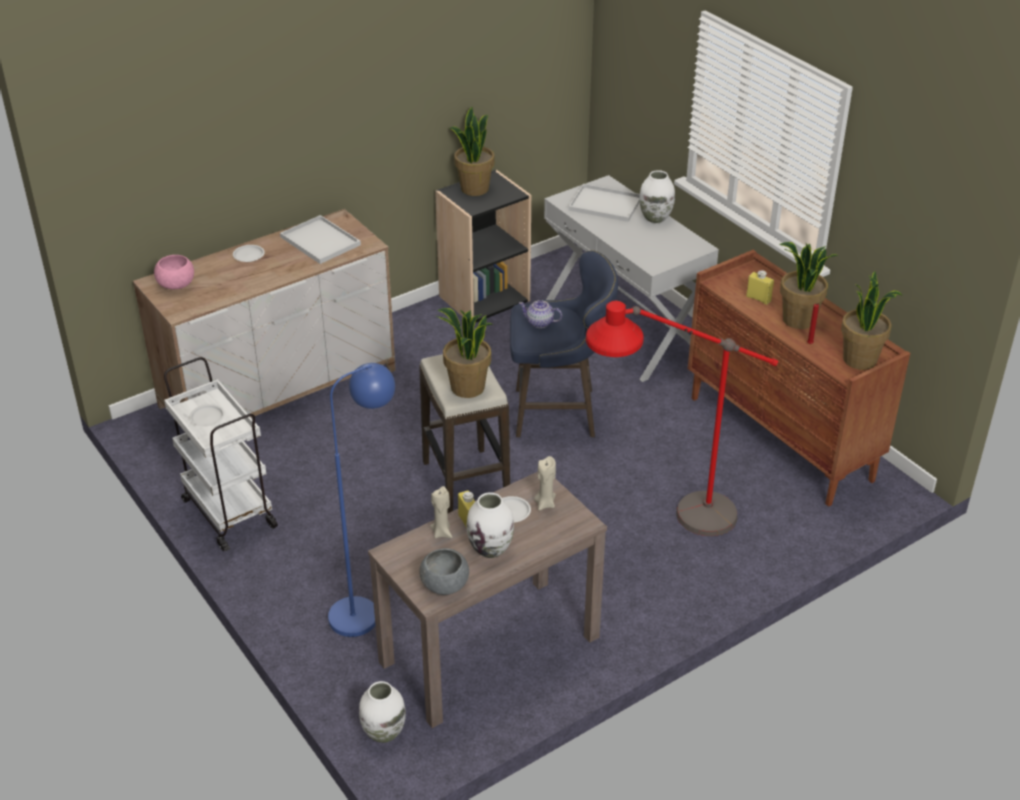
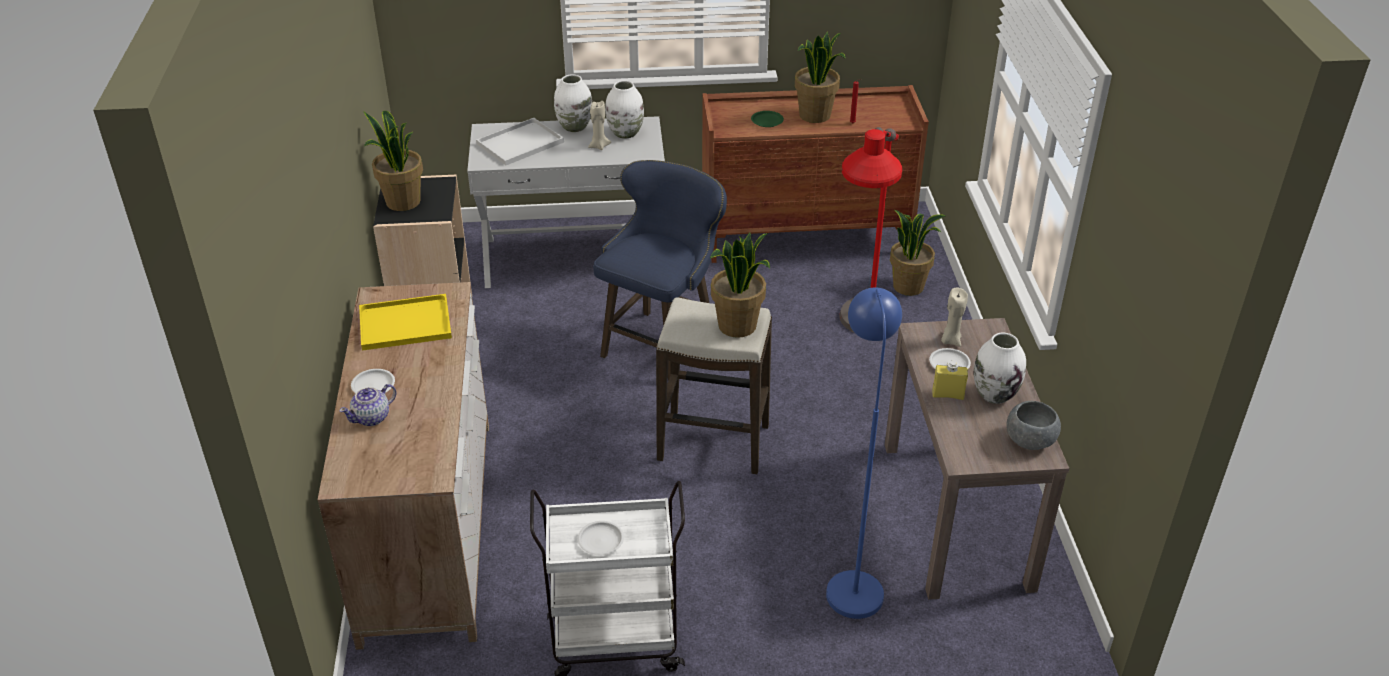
camera: 60 degrees left, 0 degrees up
pink bowl [154,255,194,289] -> none
white tray [280,215,361,264] -> yellow tray [359,294,452,351]
white vase [359,681,406,743] -> white vase moved to [605,80,644,139]
beige candle [430,486,453,538] -> beige candle moved to [588,101,611,150]
teapot [518,300,562,328] -> teapot moved to [339,384,396,426]
yellow bottle [746,270,774,305] -> green plate [751,111,784,127]
potted plant [841,271,903,370] -> potted plant moved to [890,210,946,296]

